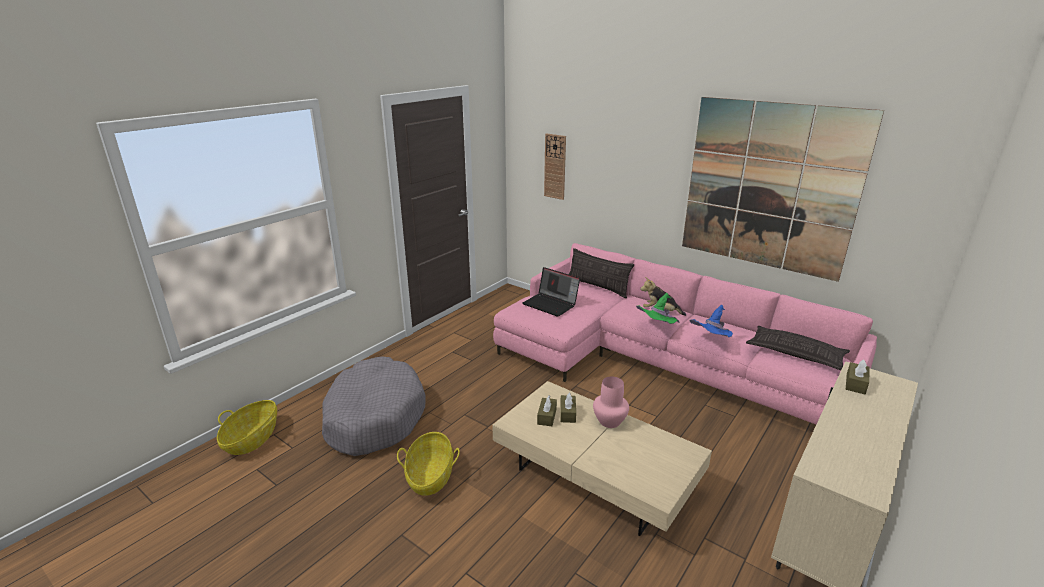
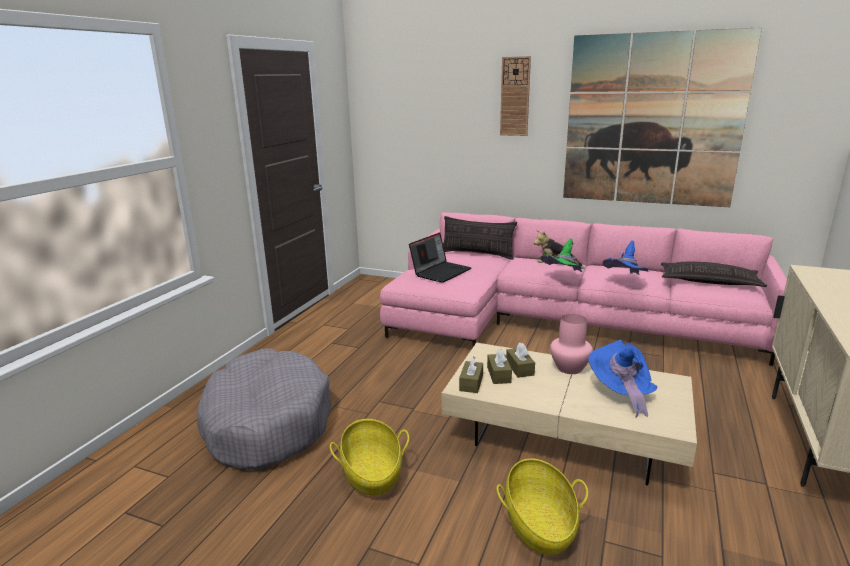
camera: 15 degrees left, 5 degrees down
basket [217,400,277,455] -> basket moved to [496,458,588,555]
laptop [522,267,580,317] -> laptop turned 75 degrees counterclockwise [409,232,471,283]
wall clock [544,133,566,200] -> wall clock moved to [500,56,531,136]
brown tissue box [846,360,870,394] -> brown tissue box moved to [459,356,483,393]
none -> blue hat [588,340,658,418]

